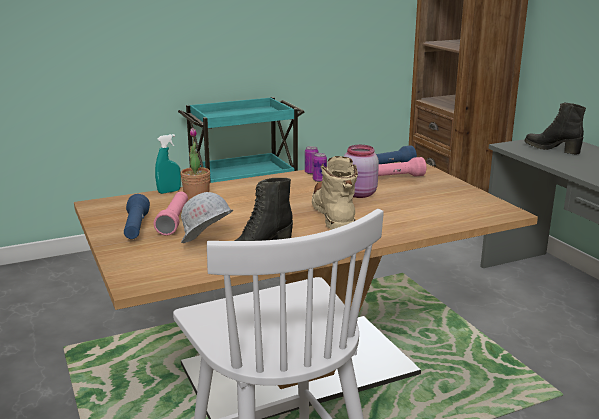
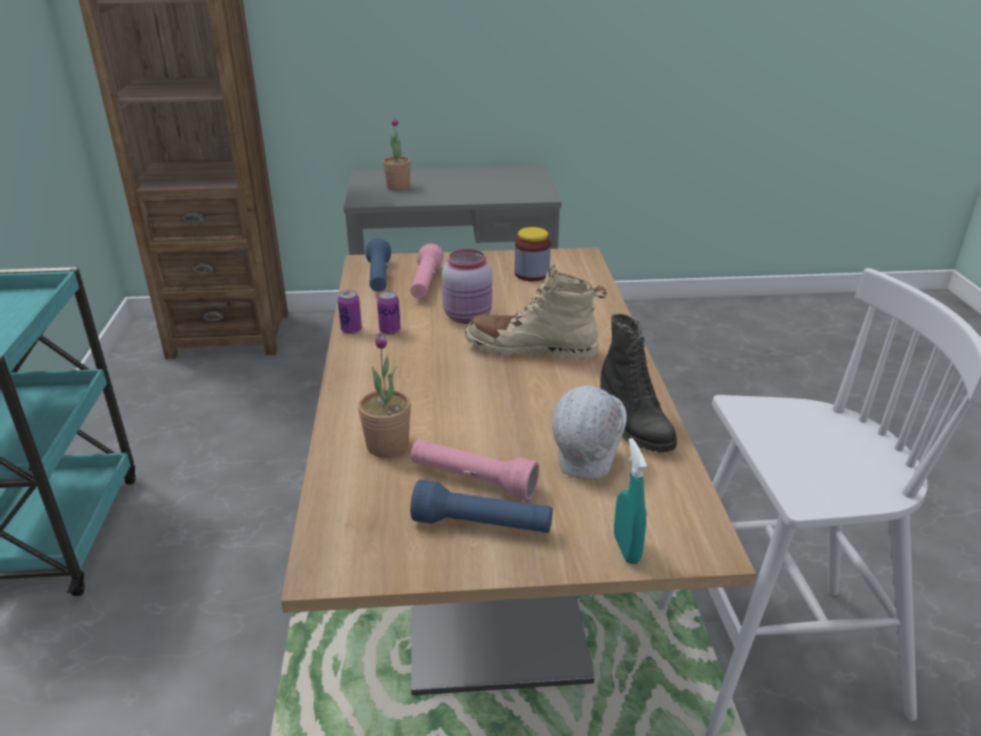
camera: 70 degrees left, 10 degrees up
turquoise spray bottle [155,134,181,194] -> turquoise spray bottle moved to [614,438,647,564]
black boot [525,102,586,155] -> potted plant [383,117,411,191]
none -> jar [514,227,551,281]

